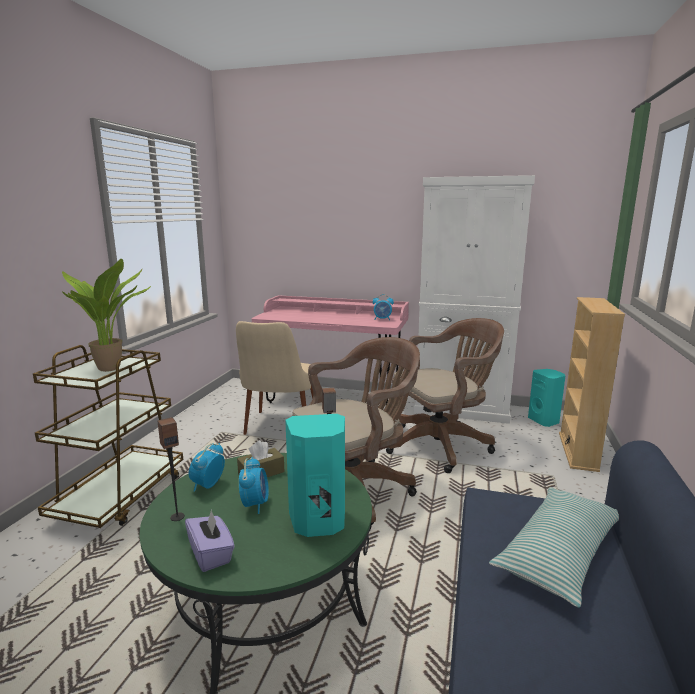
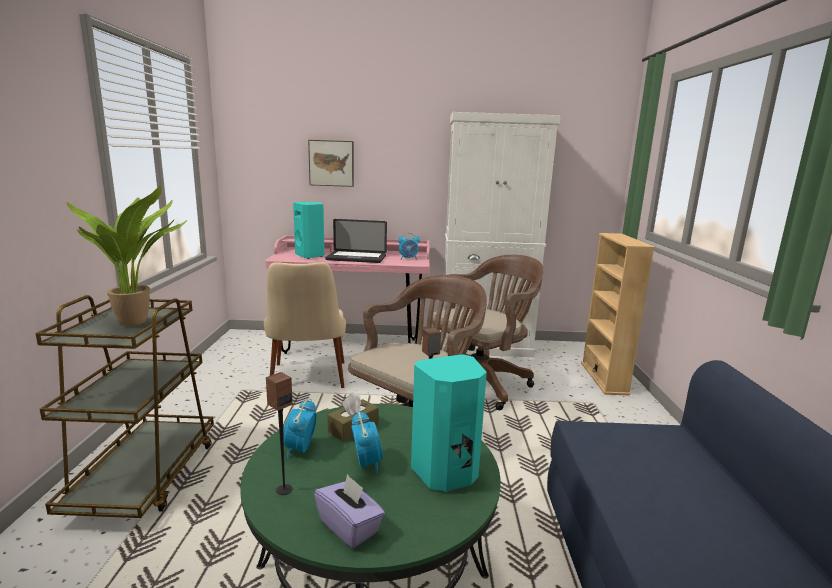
camera: 15 degrees left, 0 degrees up
pillow [489,487,619,608] -> none
turquoise speaker [528,369,565,427] -> turquoise speaker moved to [293,202,325,259]
none -> picture [308,140,354,187]
none -> laptop [325,219,387,263]

